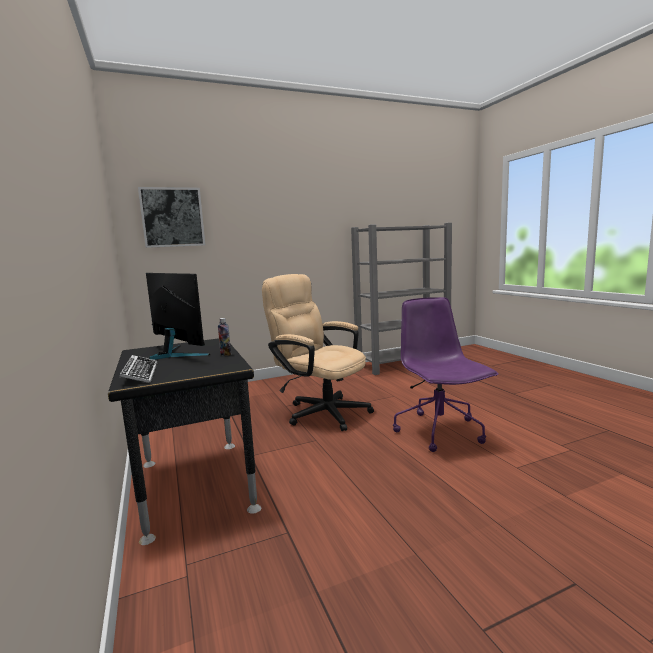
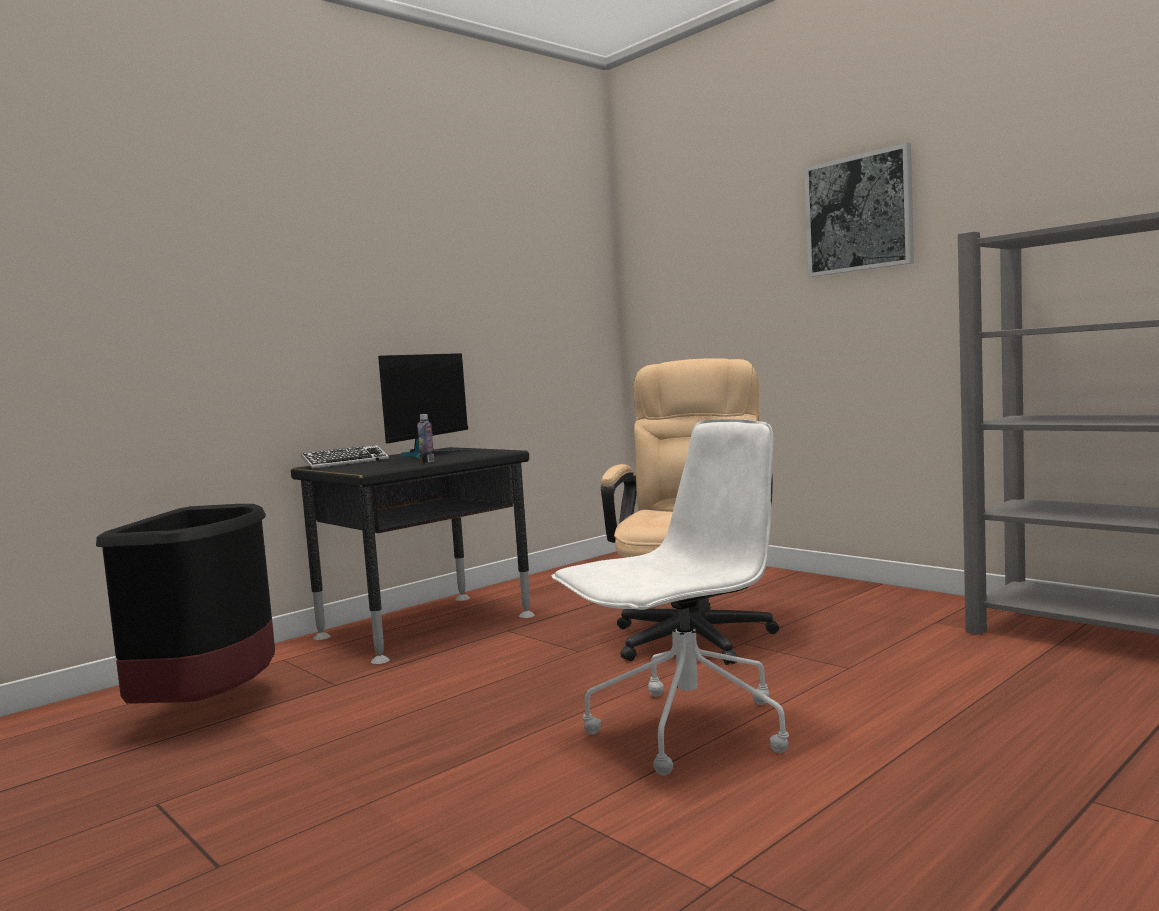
camera: 70 degrees right, 5 degrees down
picture [138,187,205,248] -> picture moved to [804,143,914,277]
purple office chair [393,297,499,452] -> white office chair [552,419,789,775]
none -> black trash can [96,504,275,704]

